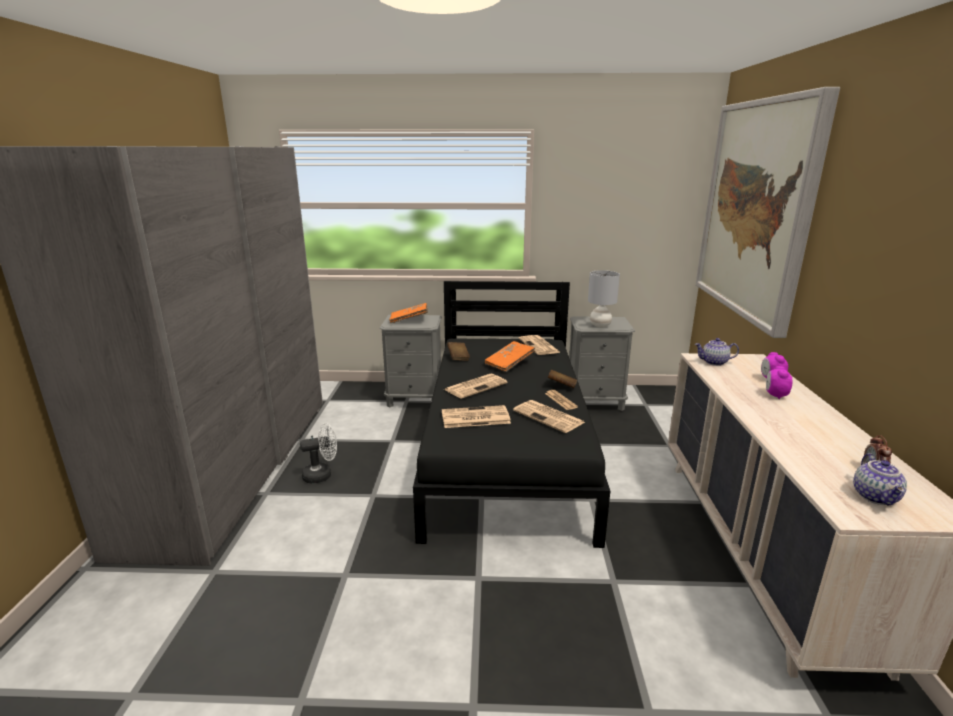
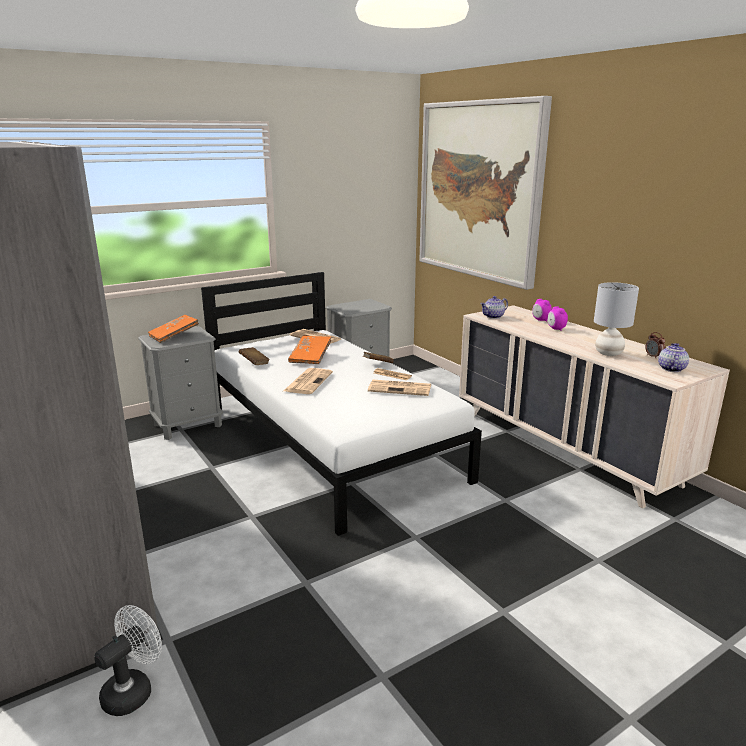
camera: 35 degrees left, 0 degrees up
white fan [300,423,337,484] -> white fan moved to [94,605,162,716]
black bed [413,281,610,548] -> white bed [201,272,482,536]
newspaper [442,405,511,428] -> none
grey table lamp [588,270,620,327] -> grey table lamp moved to [594,282,639,356]
teapot [853,453,907,505] -> teapot turned 135 degrees counterclockwise [658,343,689,372]

